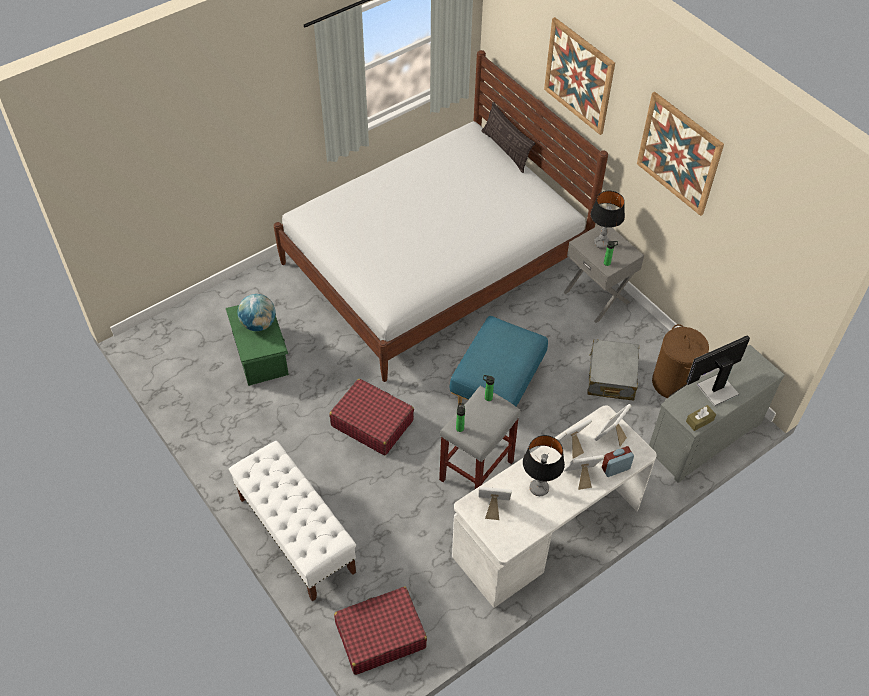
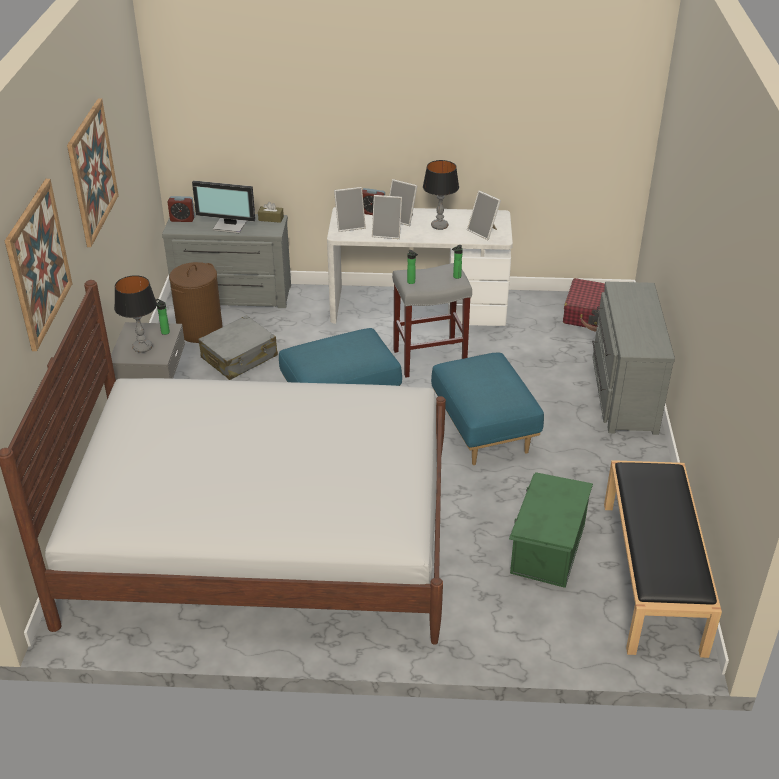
camera: 140 degrees left, 15 degrees down
white bench [229,441,356,601] -> grey dresser [592,282,675,435]
globe [238,294,276,331] -> none
red suitcase [329,379,414,455] -> blue ottoman [431,353,544,465]
pillow [481,102,535,173] -> none
none -> alarm clock [168,196,195,222]
none -> black bench [604,460,722,658]

